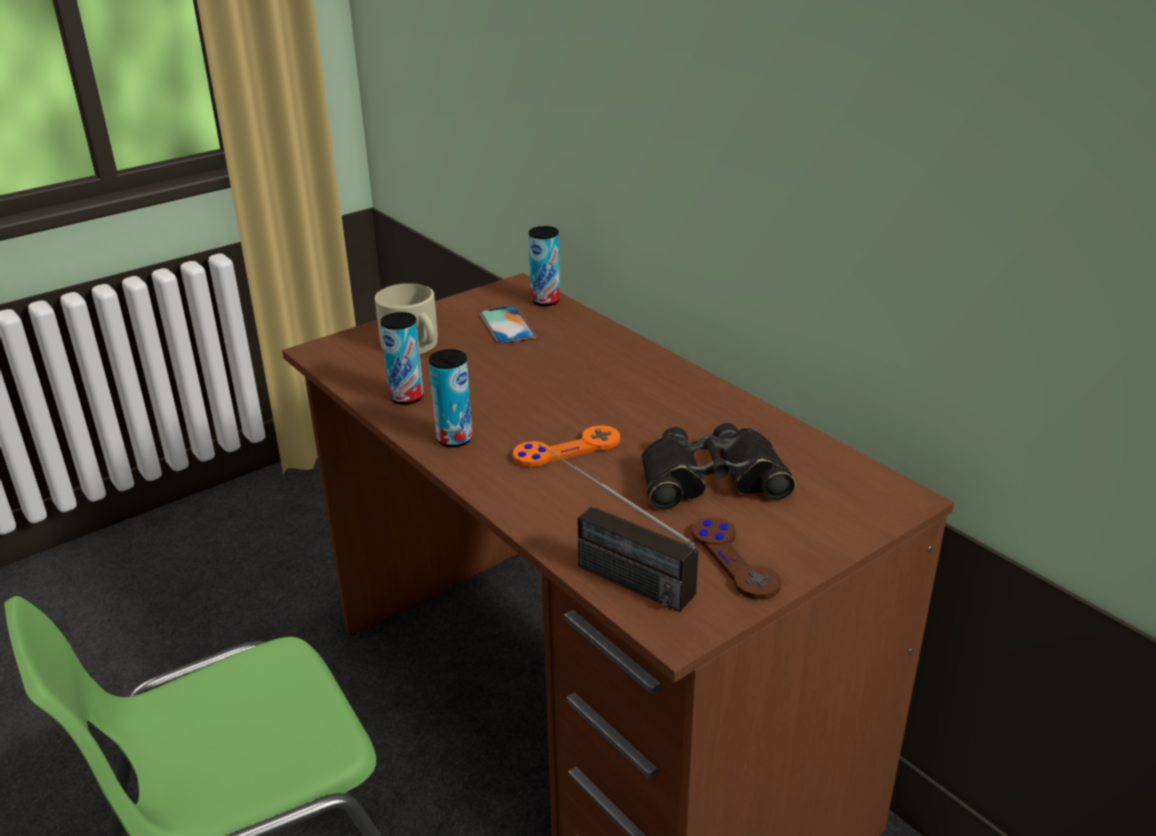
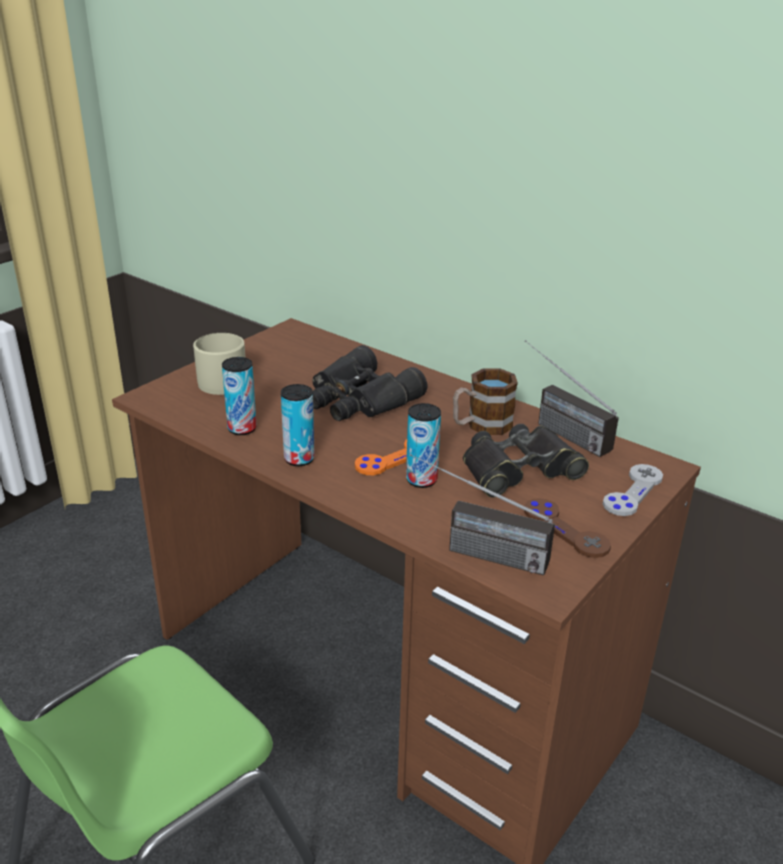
camera: 15 degrees left, 0 degrees up
phone [479,306,536,344] -> none
can [529,226,560,306] -> can moved to [406,403,441,488]
none -> black binoculars [312,345,428,421]
none -> mug [453,368,518,435]
none -> radio [524,340,619,457]
none -> grey game controller [603,464,663,516]

